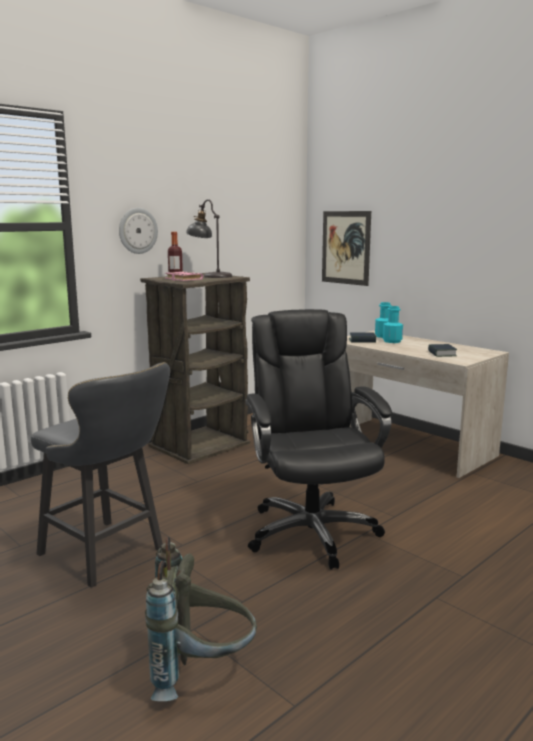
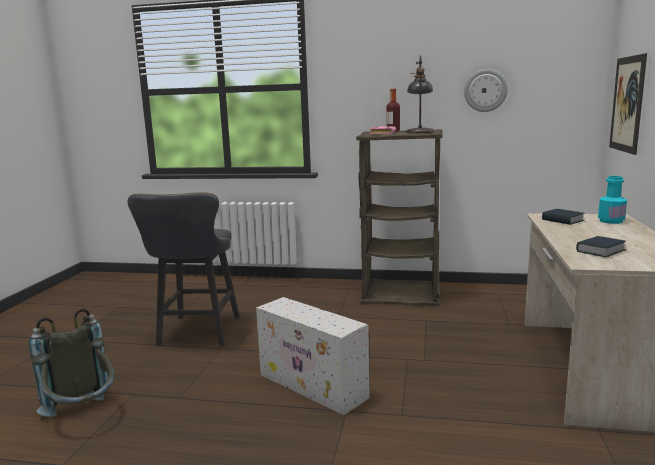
camera: 55 degrees right, 0 degrees up
wall clock [119,208,158,254] -> wall clock moved to [464,69,508,112]
black office chair [245,309,392,570] -> white storage box [256,297,370,415]
turquoise bottle [383,306,403,343] -> none

